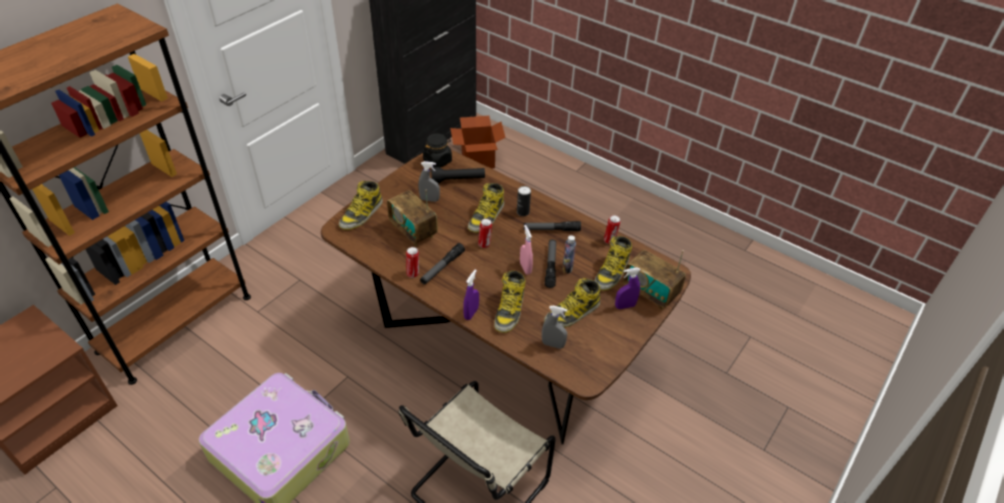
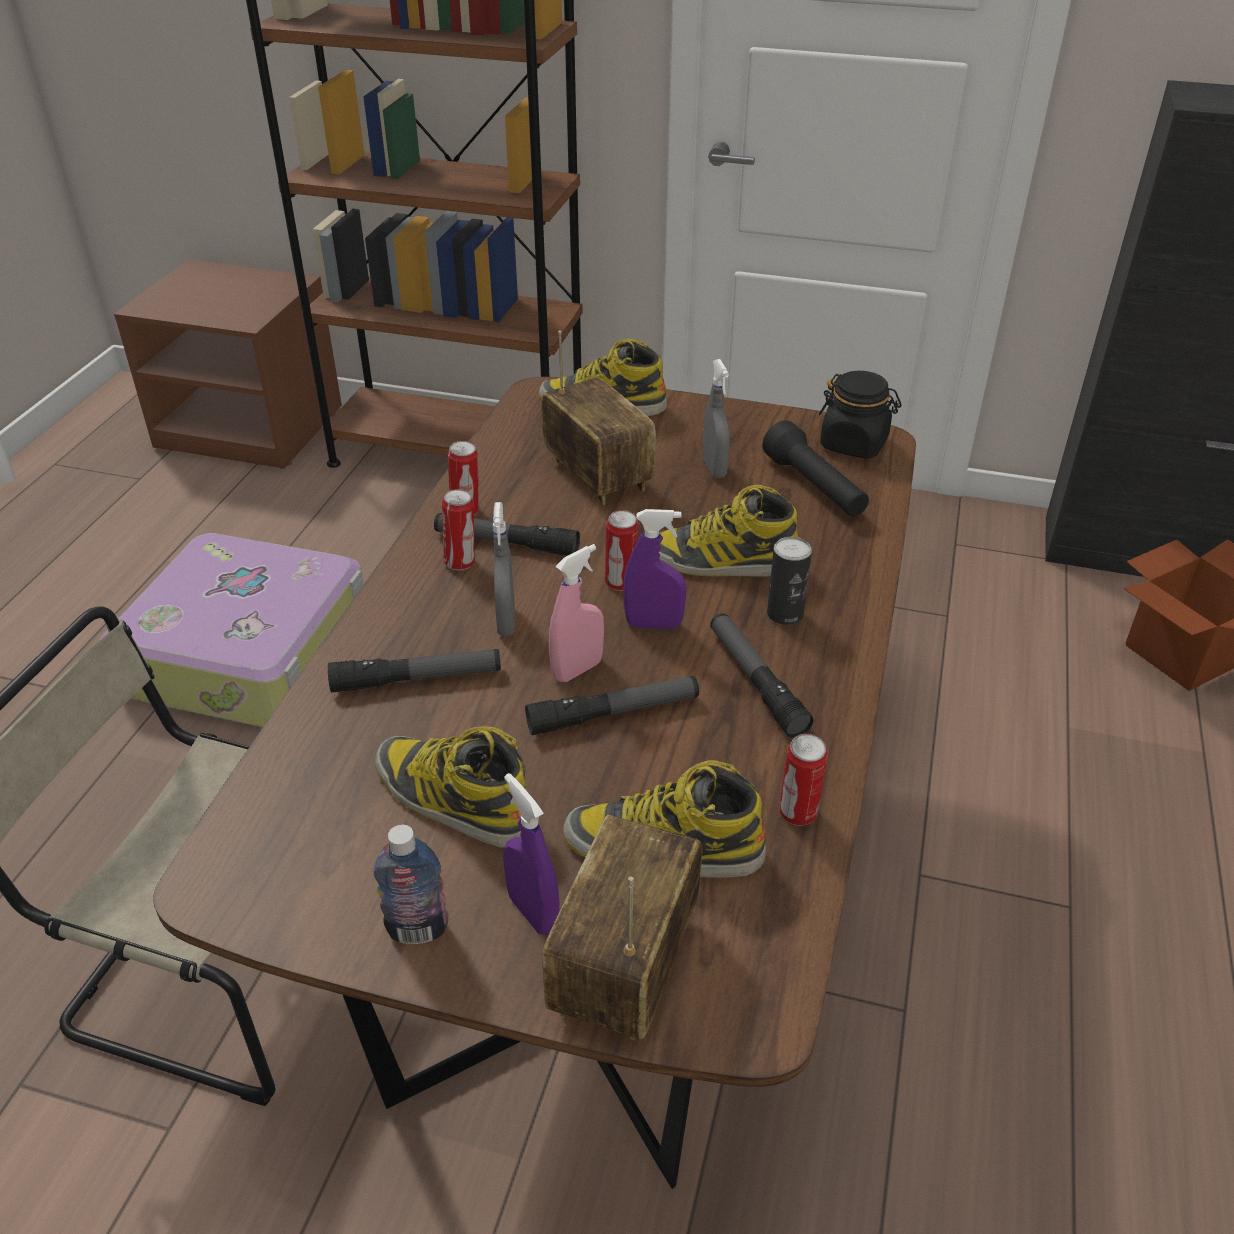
camera: 70 degrees right, 5 degrees down
radio [387,190,438,246] -> radio turned 120 degrees clockwise [541,331,656,505]
purple spray bottle [463,269,479,320] -> purple spray bottle moved to [623,509,686,629]
boot [494,271,526,333] -> flashlight [328,649,501,693]
grey spray bottle [542,306,567,349] -> grey spray bottle moved to [493,502,515,636]
bottle [562,235,576,274] -> bottle moved to [374,825,449,944]
none -> can [442,489,475,570]

